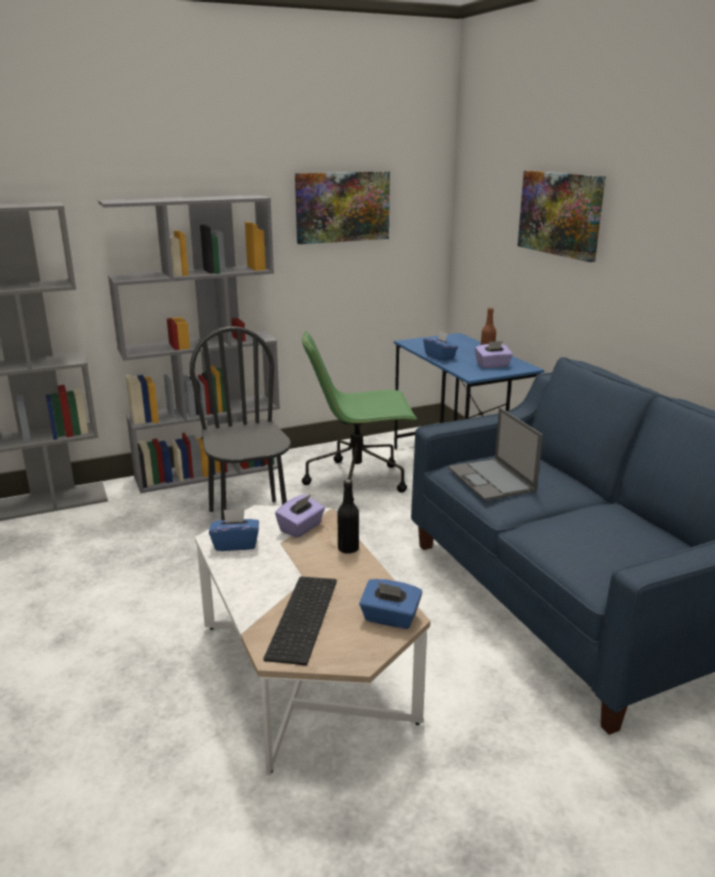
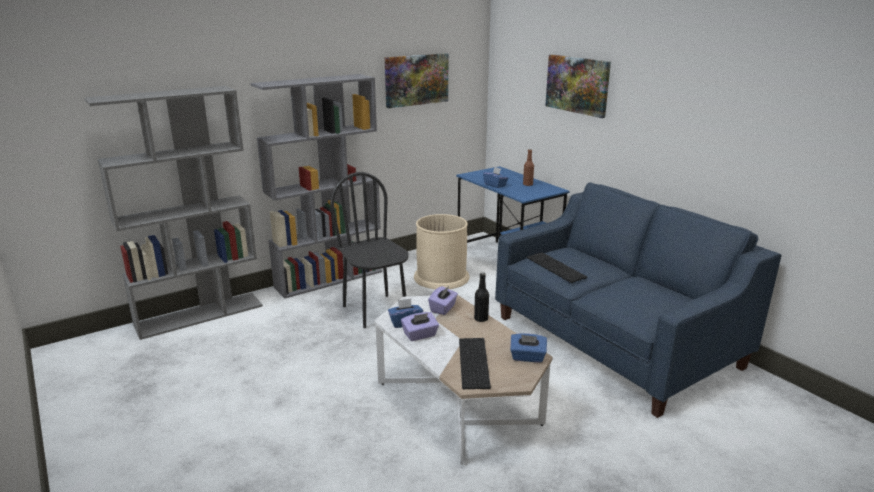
camera: 10 degrees left, 0 degrees up
green office chair [302,331,417,501] -> beige trash can [414,214,470,289]
laptop [448,408,543,501] -> keyboard [527,252,587,283]
purple tissue box [475,341,513,368] -> purple tissue box moved to [401,312,439,341]

